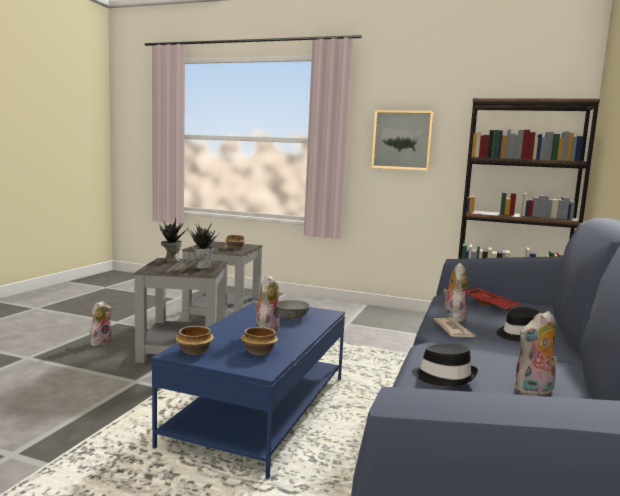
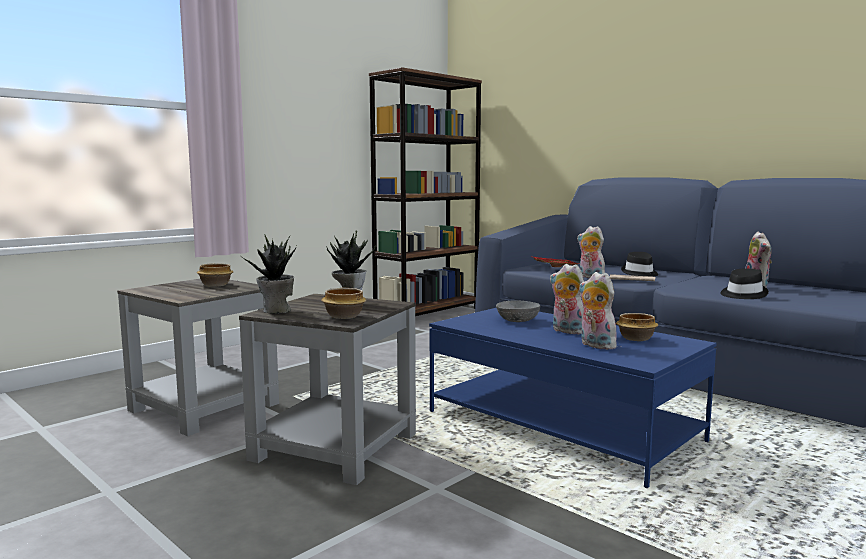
camera: 65 degrees left, 0 degrees up
plush toy [90,301,112,346] -> plush toy moved to [579,272,621,350]
bowl [176,326,214,355] -> bowl moved to [321,288,366,319]
picture [371,110,434,170] -> none

